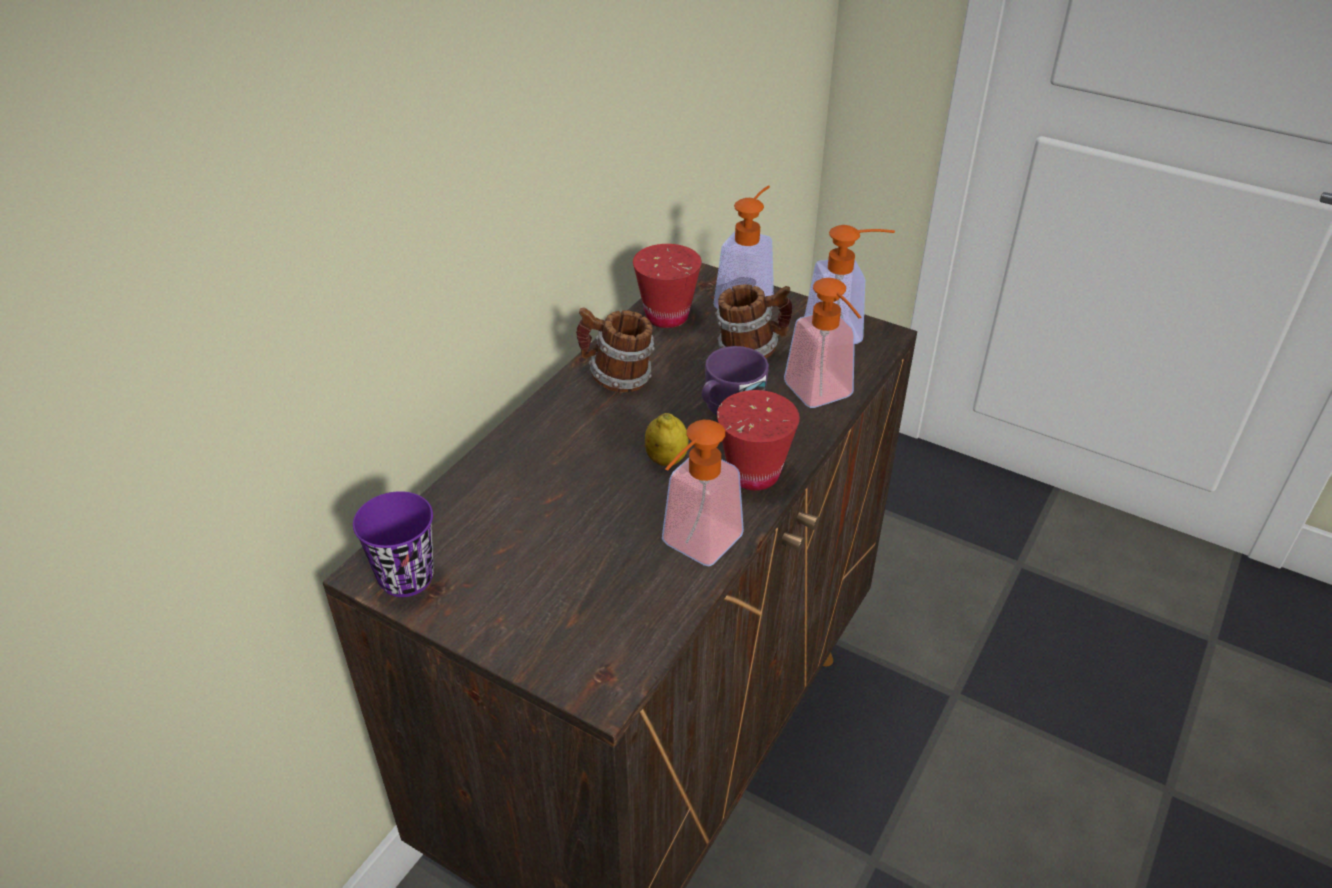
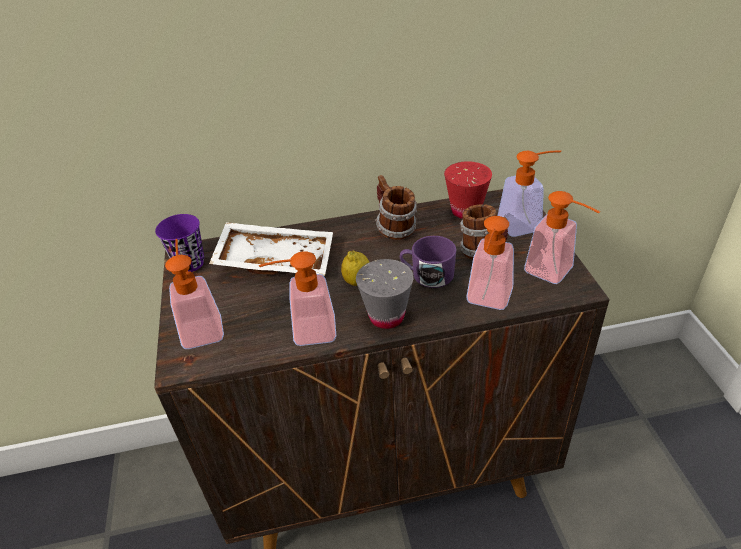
camera: 50 degrees right, 0 degrees up
red cup [717,390,800,490] -> grey cup [356,259,414,329]
none -> soap dispenser [165,239,224,349]
none -> white tray [209,222,333,276]

